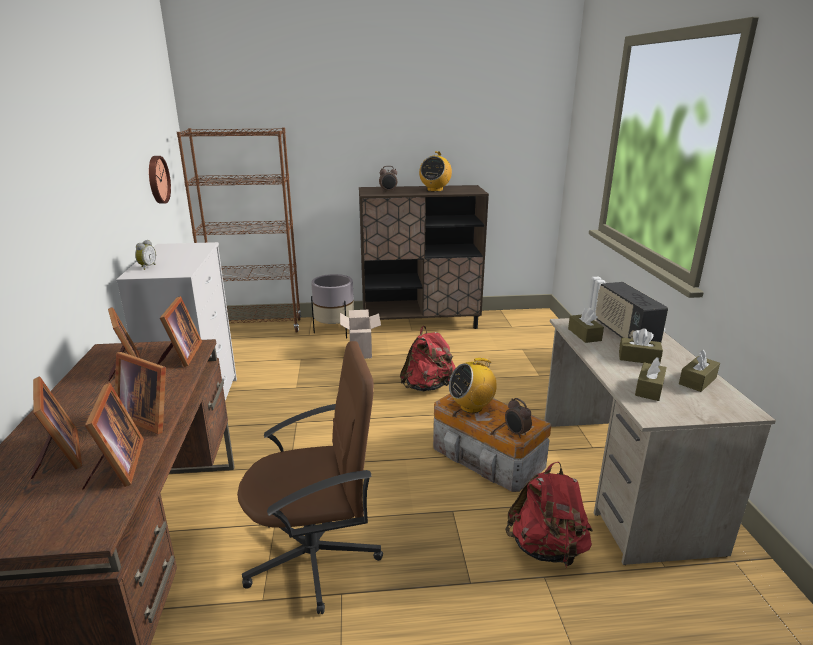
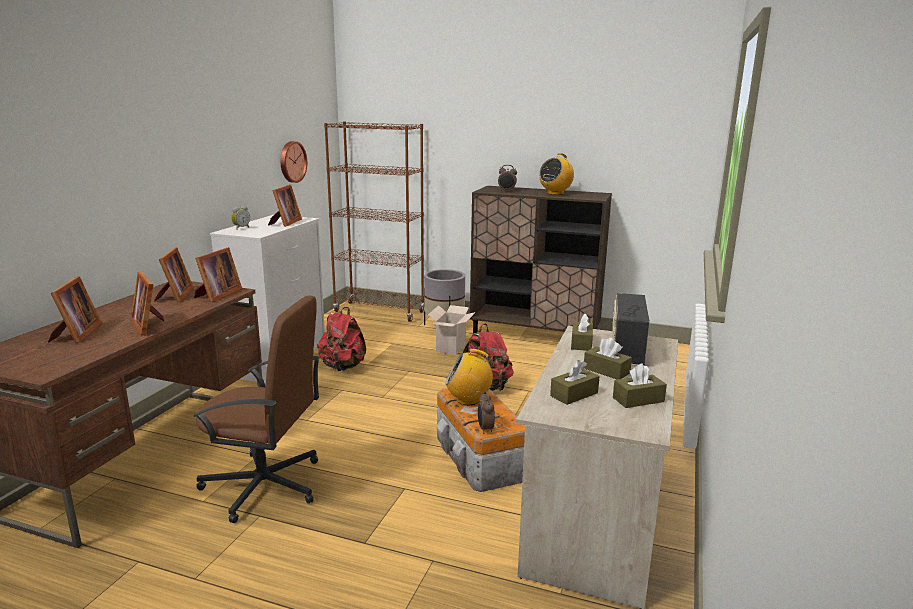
camera: 25 degrees right, 5 degrees down
picture frame [82,383,144,490] -> picture frame moved to [268,185,302,227]
red backpack [505,462,593,567] -> red backpack moved to [317,307,366,371]

